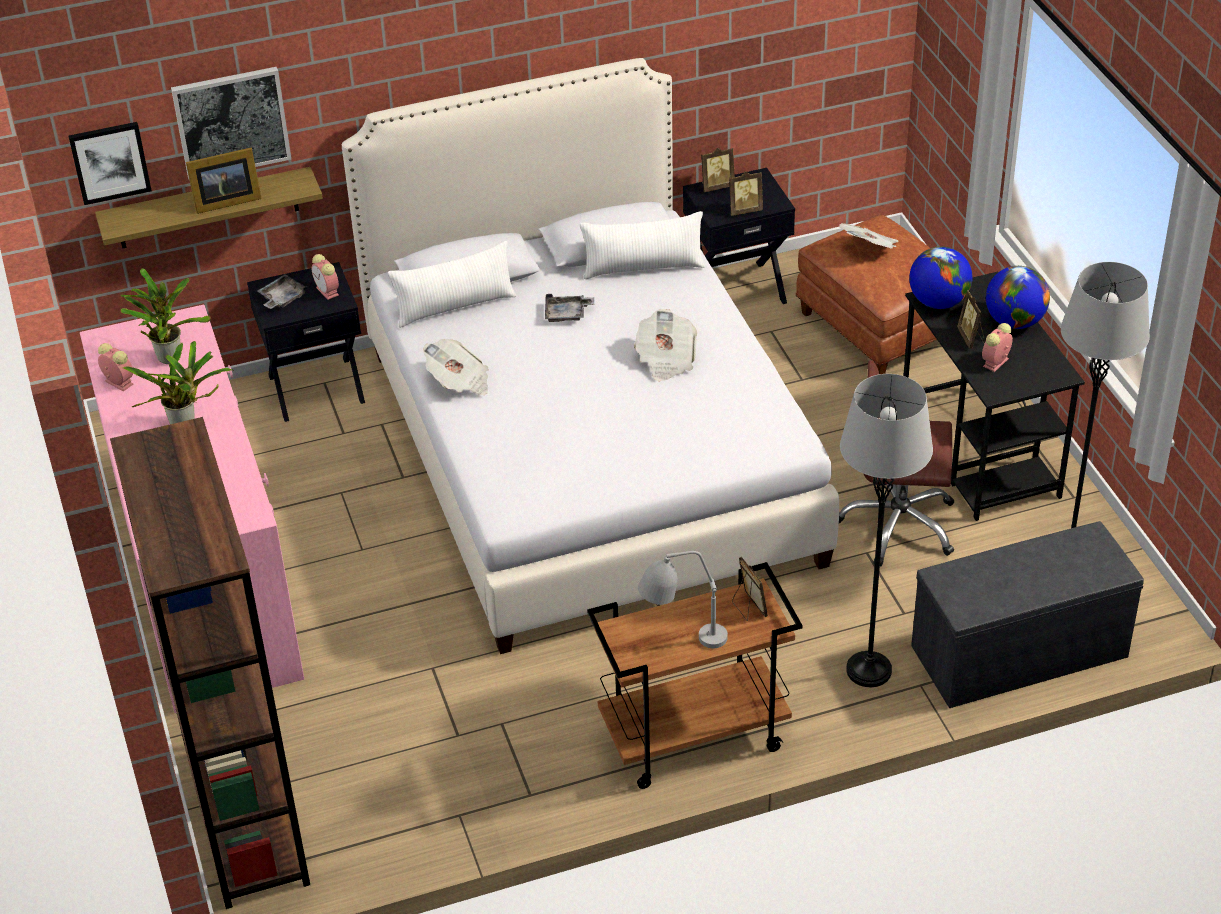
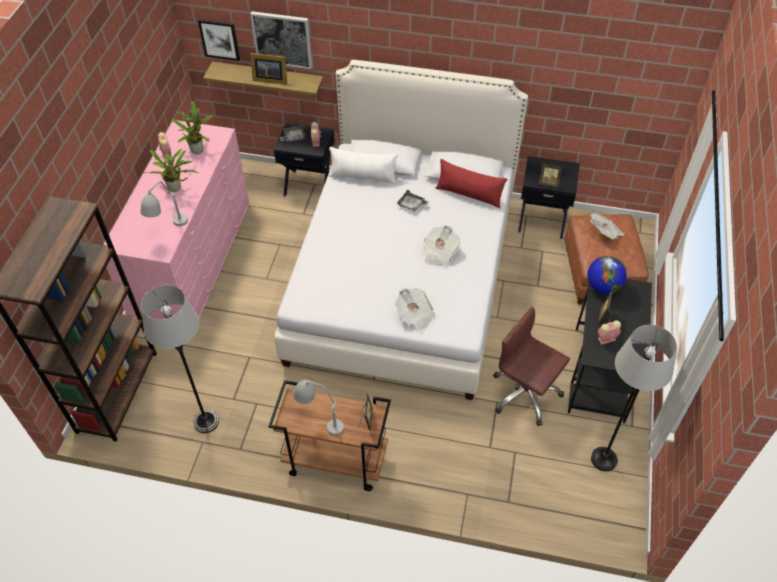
camera: 30 degrees right, 10 degrees up
newspaper [423,339,489,395] -> newspaper moved to [395,288,435,331]
white pillow [580,211,705,279] -> red pillow [436,159,507,208]
picture frame [701,148,735,192] -> none
grey floor lamp [840,374,933,687] -> grey floor lamp moved to [141,285,219,433]
grey bench [911,521,1144,708] -> none
globe [986,266,1050,329] -> none
none -> grey table lamp [141,181,188,226]

